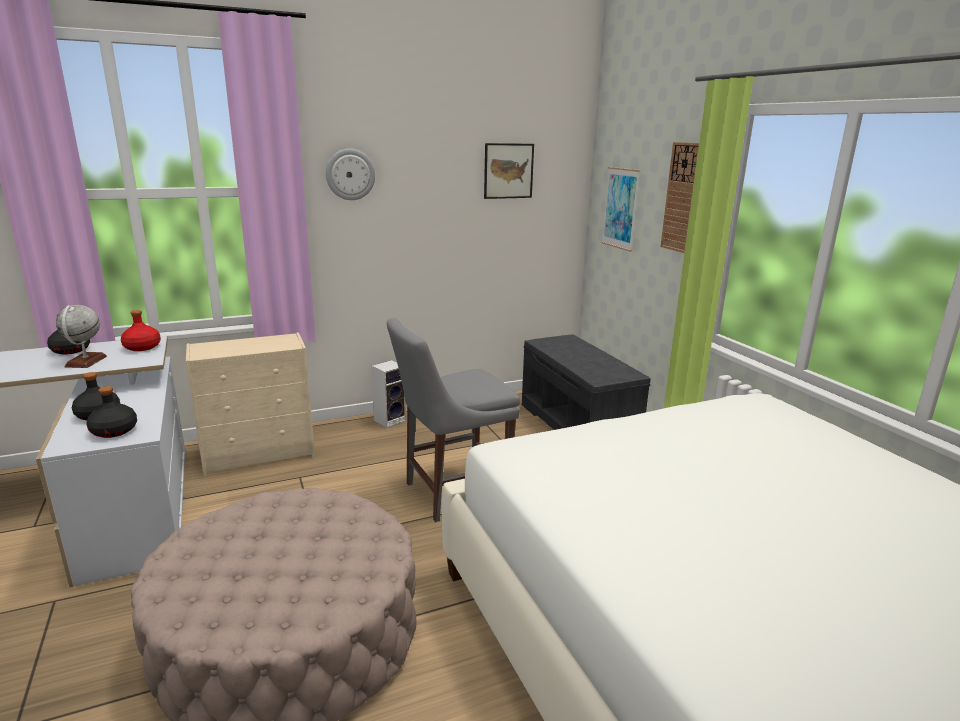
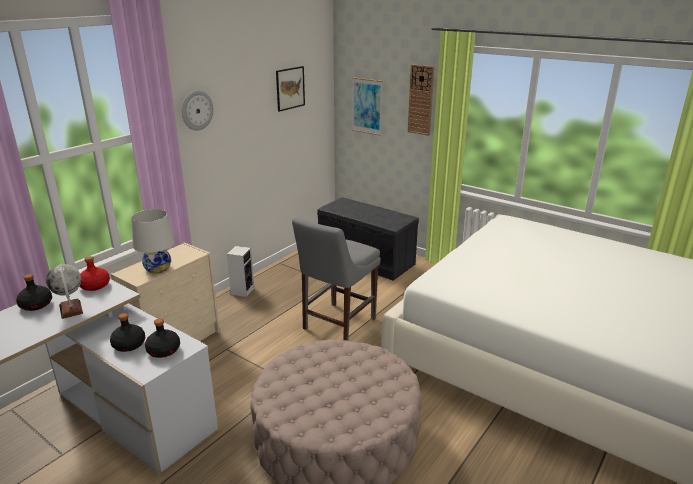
camera: 30 degrees left, 5 degrees up
none -> white table lamp [131,209,175,274]

